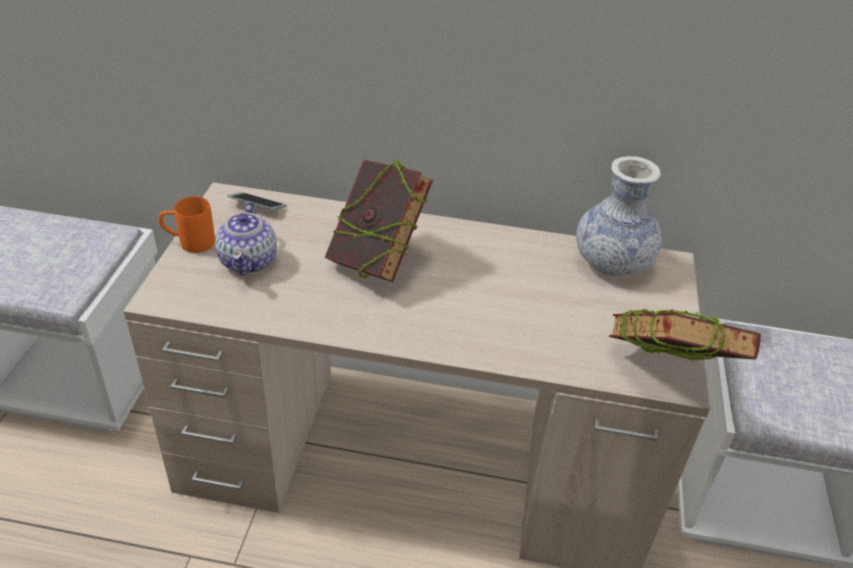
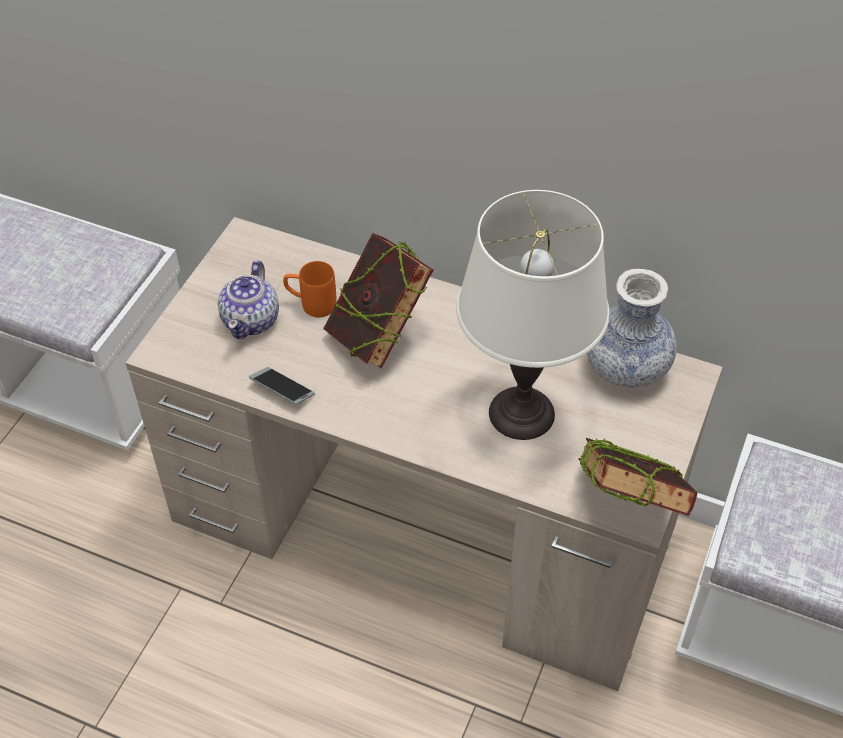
camera: 15 degrees right, 10 degrees up
orange mug [159,196,215,253] -> orange mug moved to [283,261,337,317]
phone [227,192,287,210] -> phone moved to [249,367,315,405]
none -> white table lamp [456,190,610,440]

